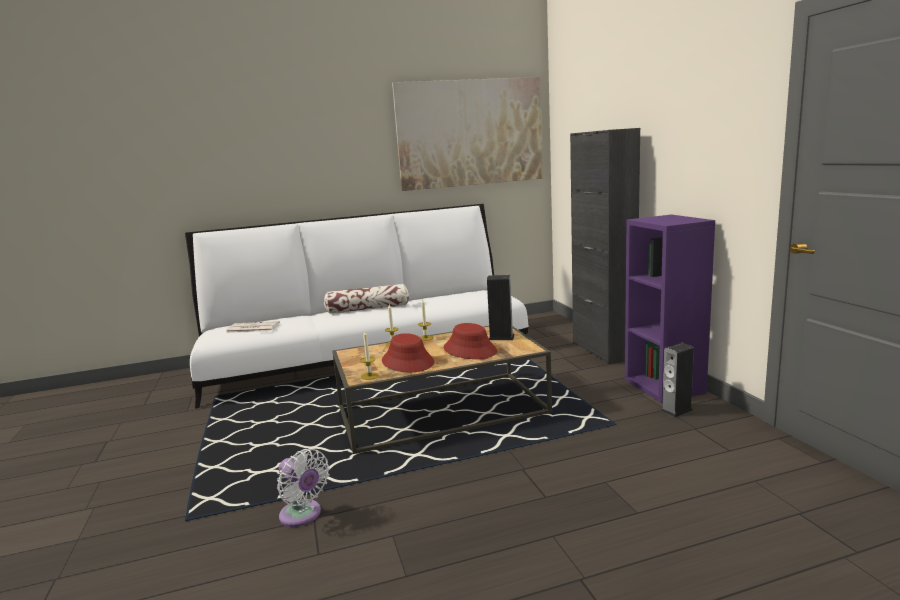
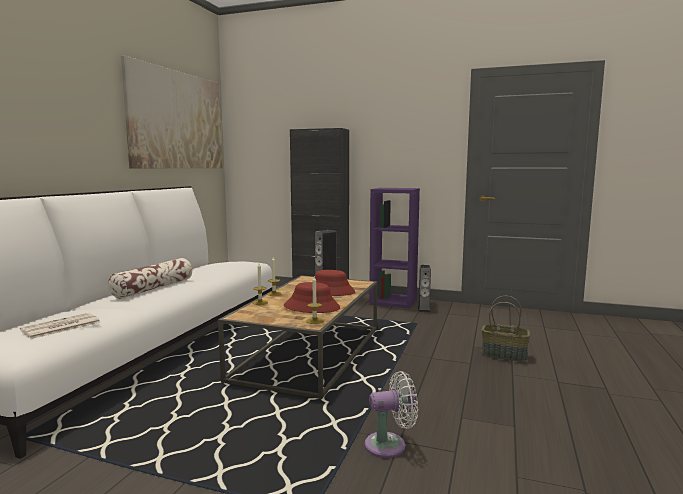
camera: 55 degrees left, 5 degrees down
none -> basket [481,296,530,362]

